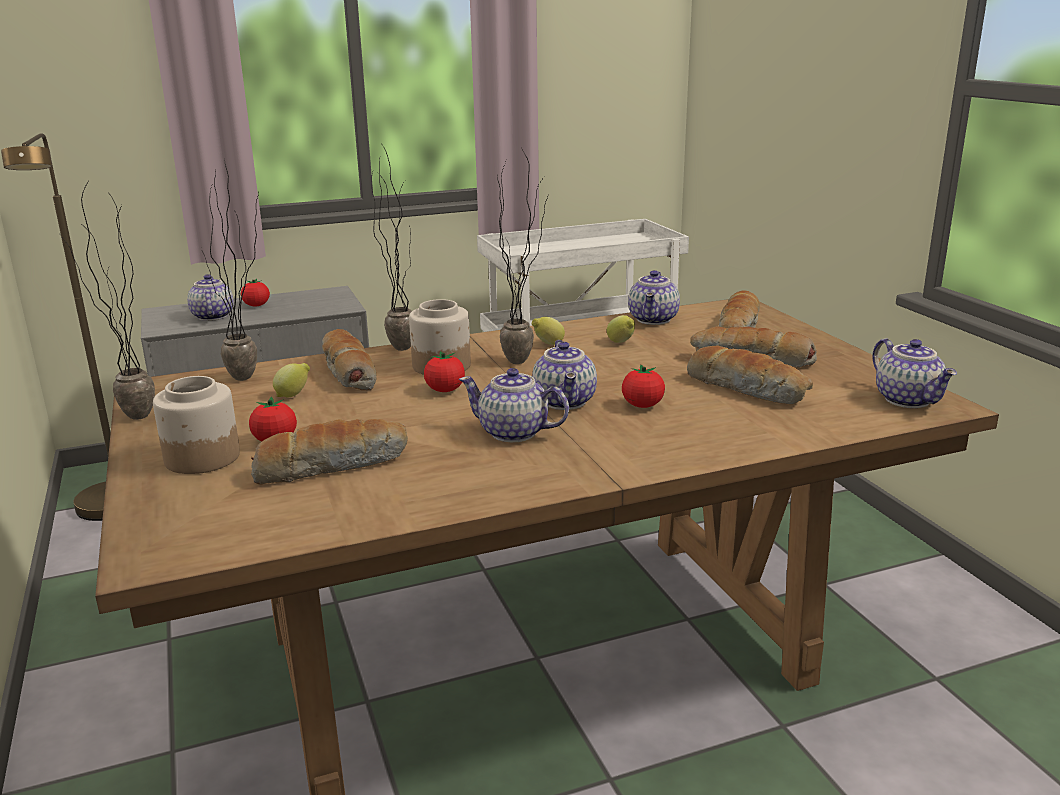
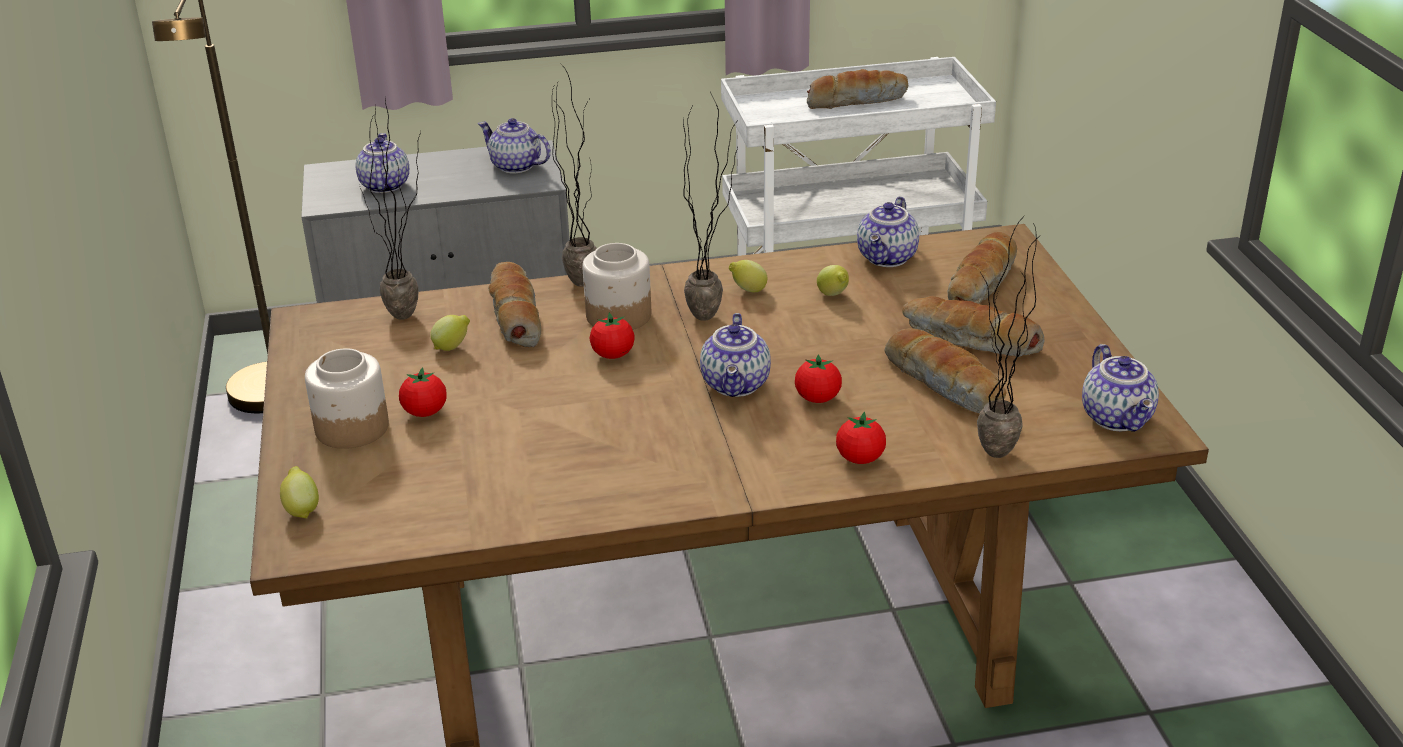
camera: 10 degrees right, 10 degrees up
potted plant [60,181,155,420] -> potted plant moved to [977,216,1041,458]
tomato [241,279,270,307] -> tomato moved to [836,412,886,464]
bread [251,419,408,484] -> bread moved to [807,69,908,109]
teapot [459,368,569,442] -> teapot moved to [478,118,551,173]
none -> lemon [280,466,319,519]

